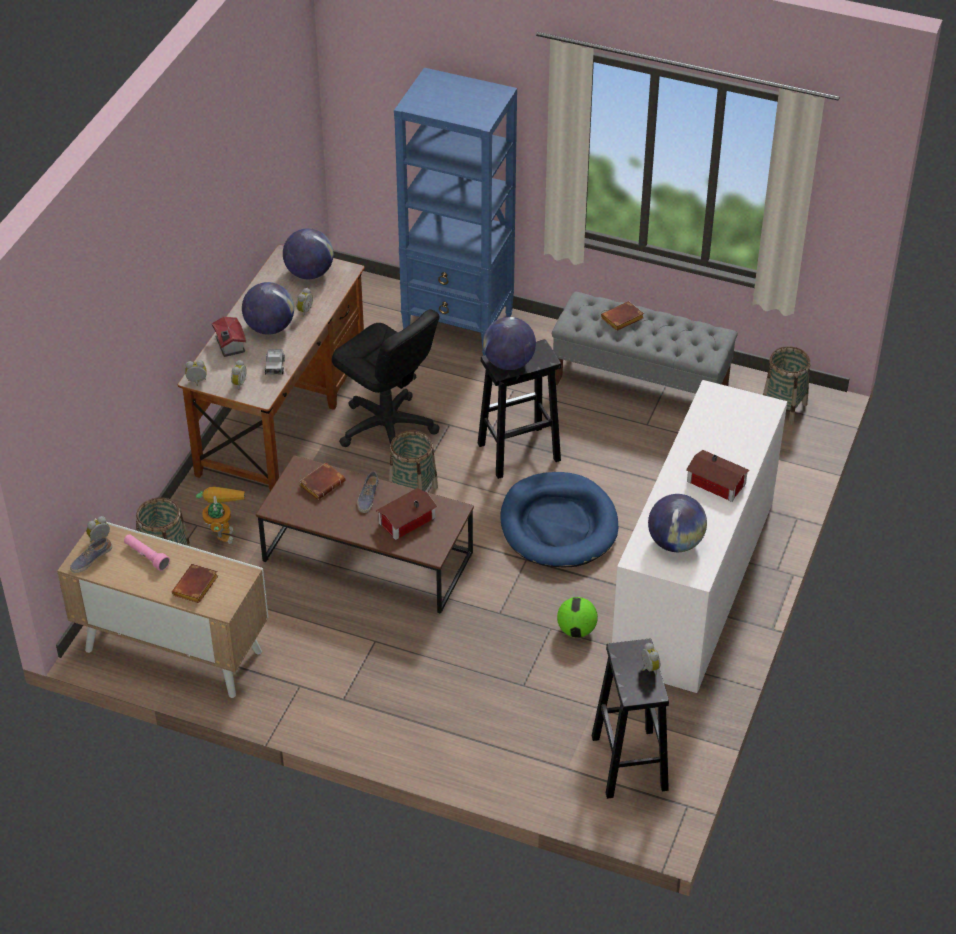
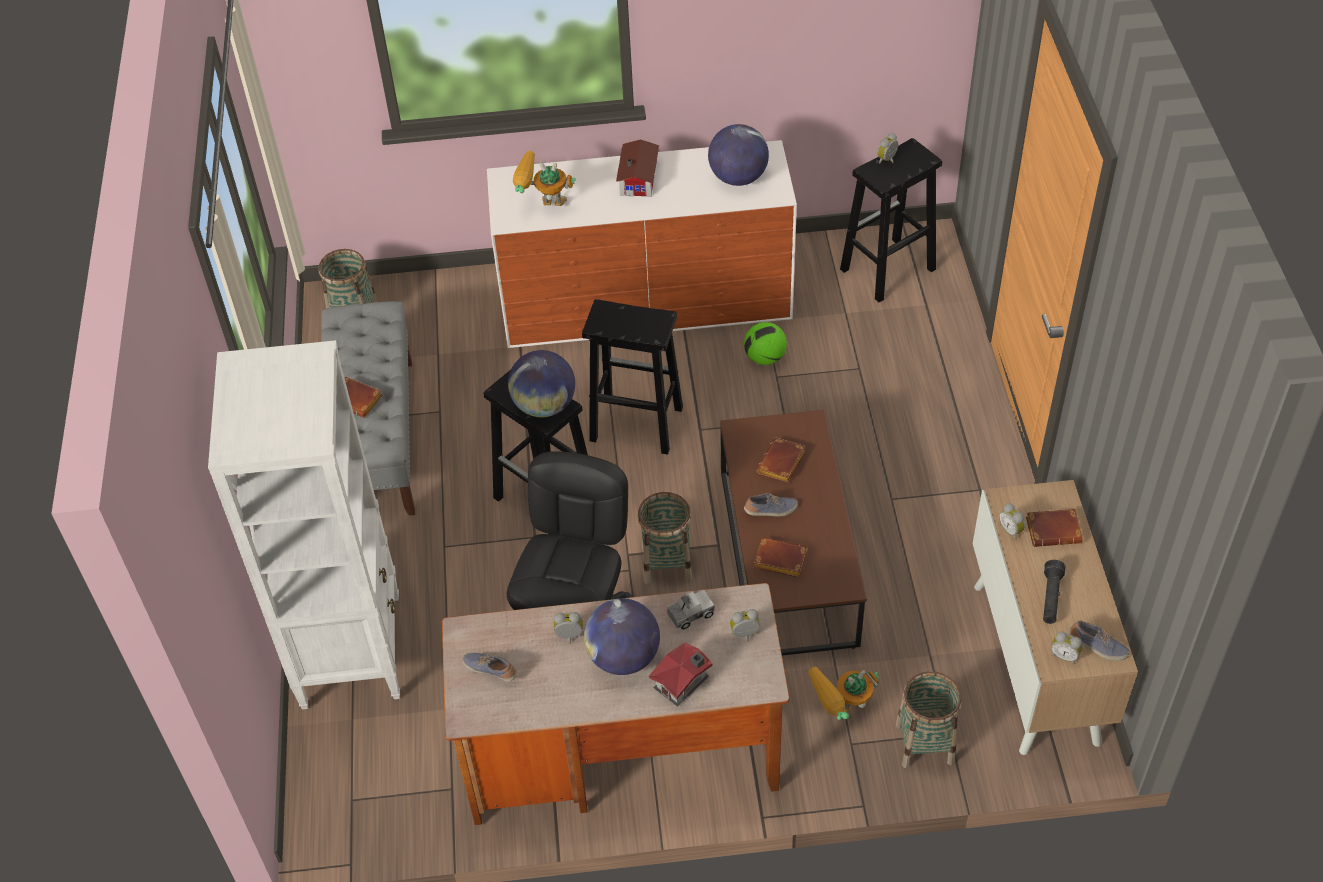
camera: 115 degrees left, 5 degrees up
pink flashlight [124,534,170,571] -> black flashlight [1043,560,1066,624]
alarm clock [185,360,206,386] -> alarm clock moved to [999,503,1025,540]
globe [283,228,334,279] -> shoe [462,653,517,682]
toy house [376,488,437,540] -> brown book [756,437,805,483]
blue bookcase [394,68,517,356] -> white bookcase [208,340,400,709]
blue dog bed [500,472,619,567] -> black stool [582,299,683,455]
none -> toy robot [513,151,576,206]

